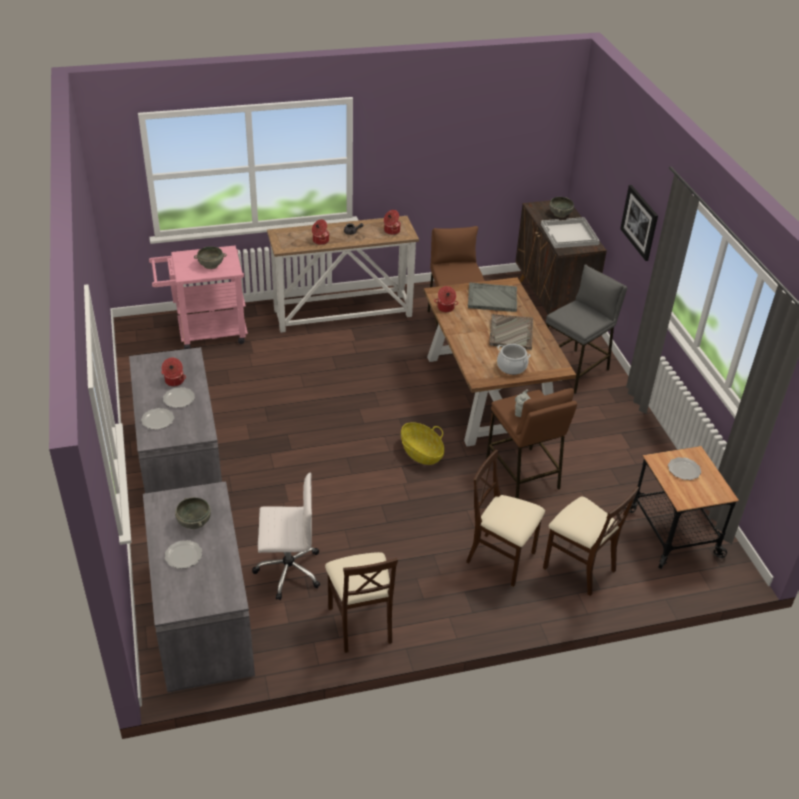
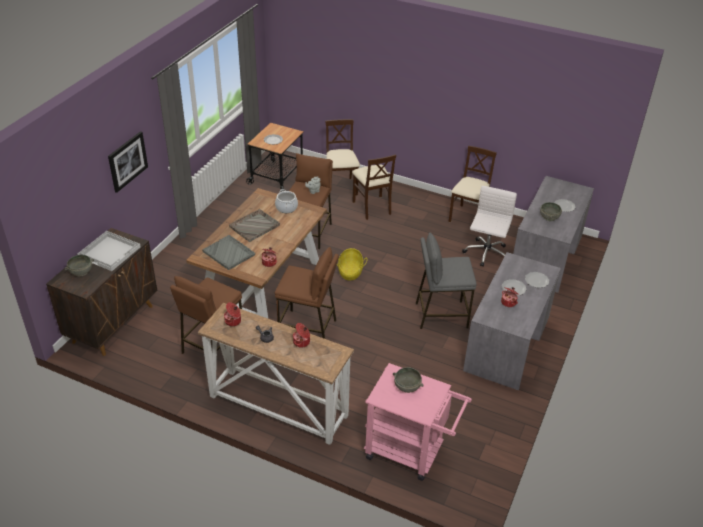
camera: 140 degrees left, 0 degrees up
white office chair [252,472,320,600] -> white office chair turned 75 degrees clockwise [462,186,517,267]
grey stool [546,264,627,394] -> grey stool moved to [416,232,477,329]
none -> brown stool [275,247,339,339]

